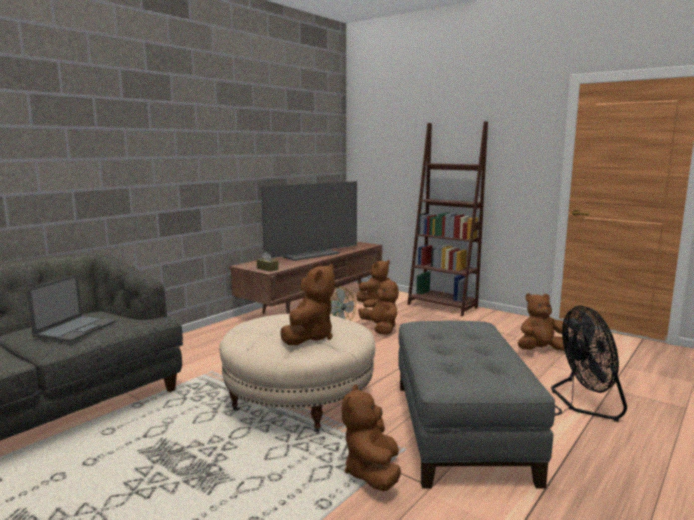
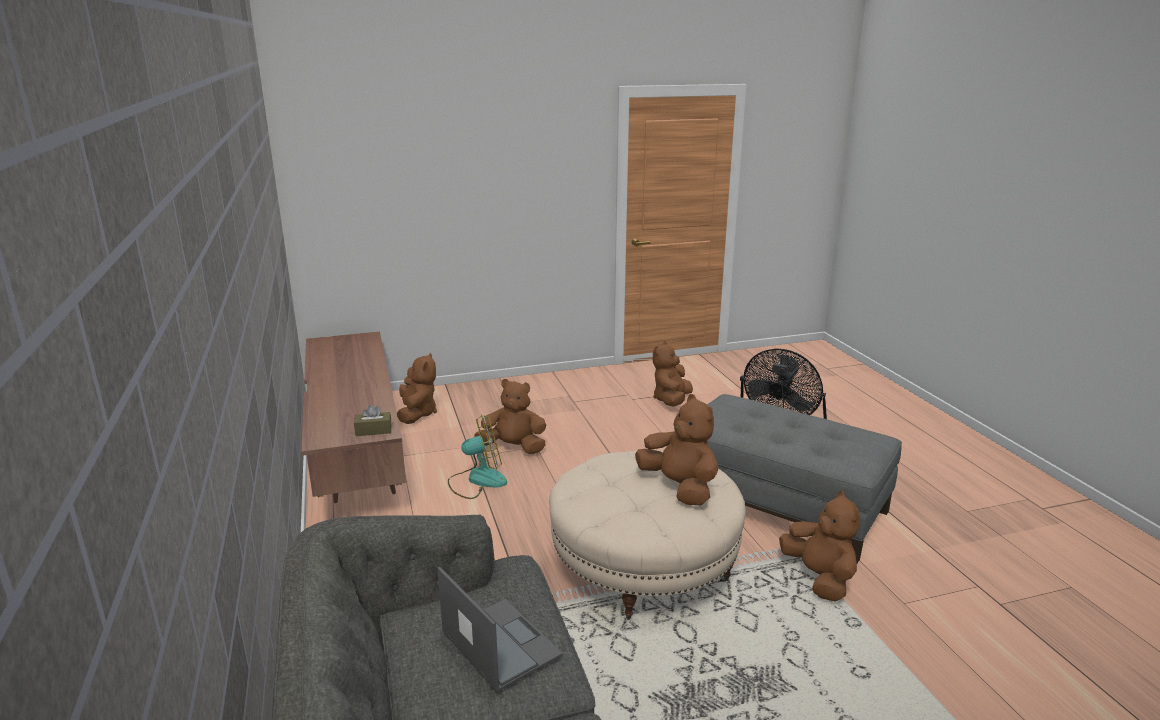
camera: 55 degrees left, 10 degrees up
television [261,181,357,261] -> none
brown plush toy [342,385,401,491] -> brown plush toy turned 150 degrees counterclockwise [779,490,860,602]
brown bookcase [407,121,488,316] -> none

